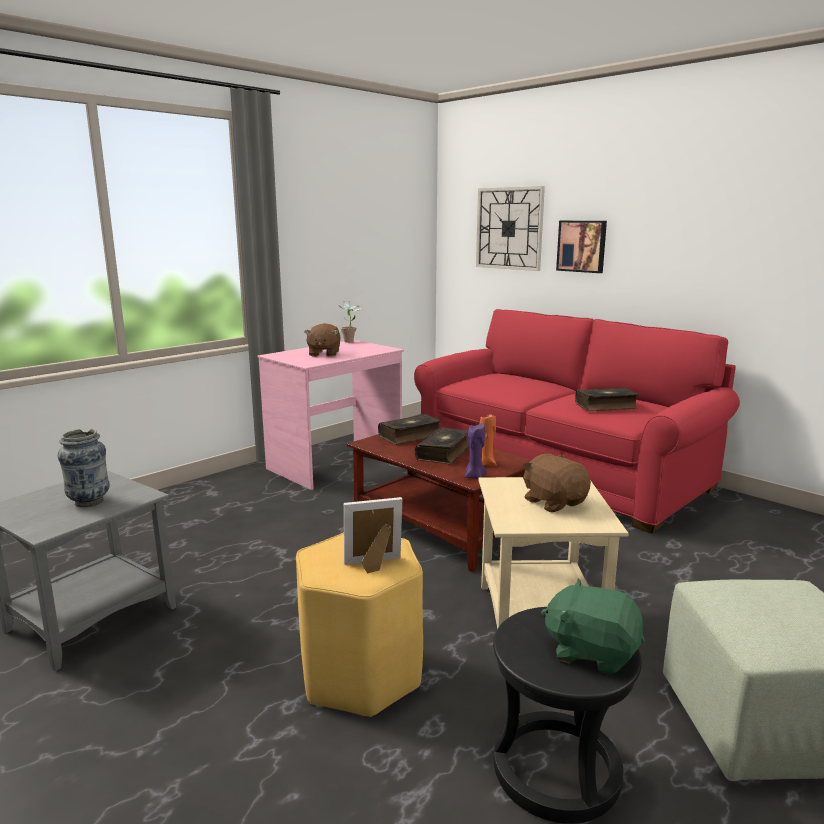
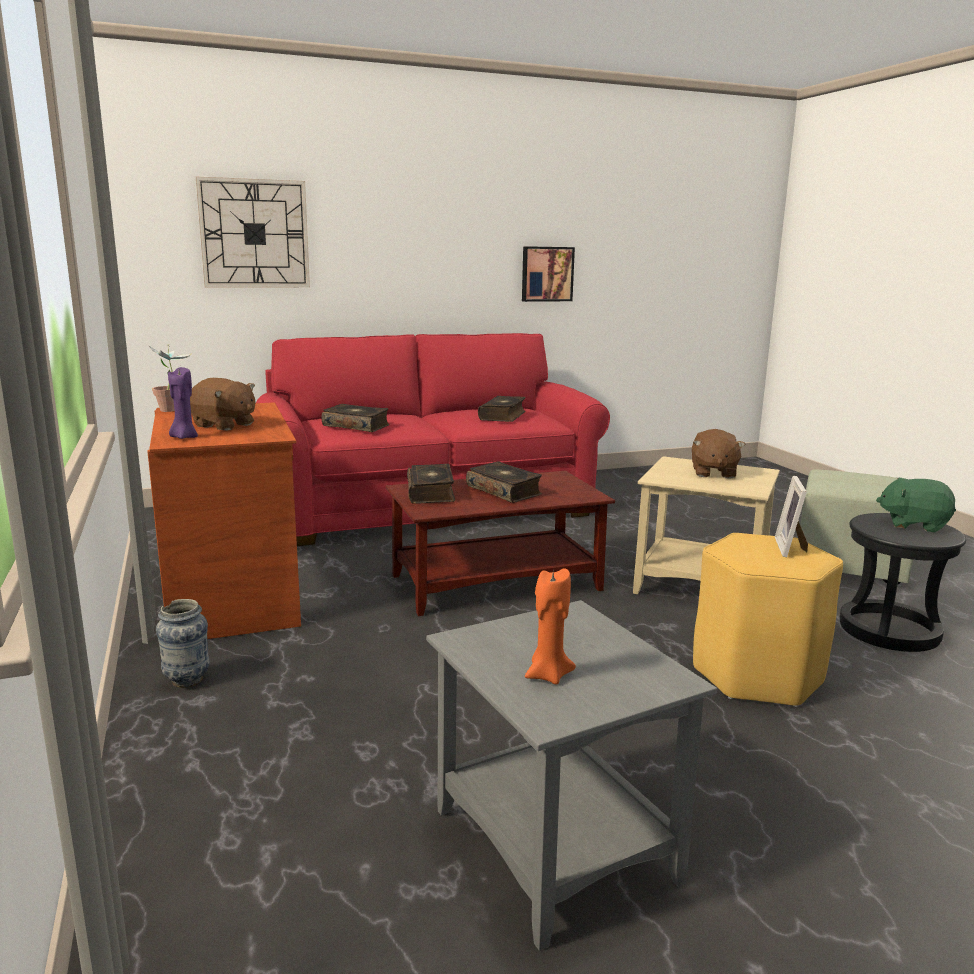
camera: 65 degrees left, 0 degrees up
vase [57,429,110,507] -> vase moved to [156,599,210,688]
pink desk [257,340,404,490] -> brown desk [147,402,301,639]
purple candle [464,423,487,479] -> purple candle moved to [168,367,198,439]
orange candle [480,415,497,466] -> orange candle moved to [525,568,576,685]
brown plush toy [523,454,591,512] -> brown plush toy turned 75 degrees counterclockwise [692,429,745,479]
green plush toy [541,578,645,675] -> green plush toy turned 60 degrees clockwise [876,478,956,532]
picture [556,221,607,273] -> picture moved to [522,246,575,302]
none -> book [321,404,389,432]

